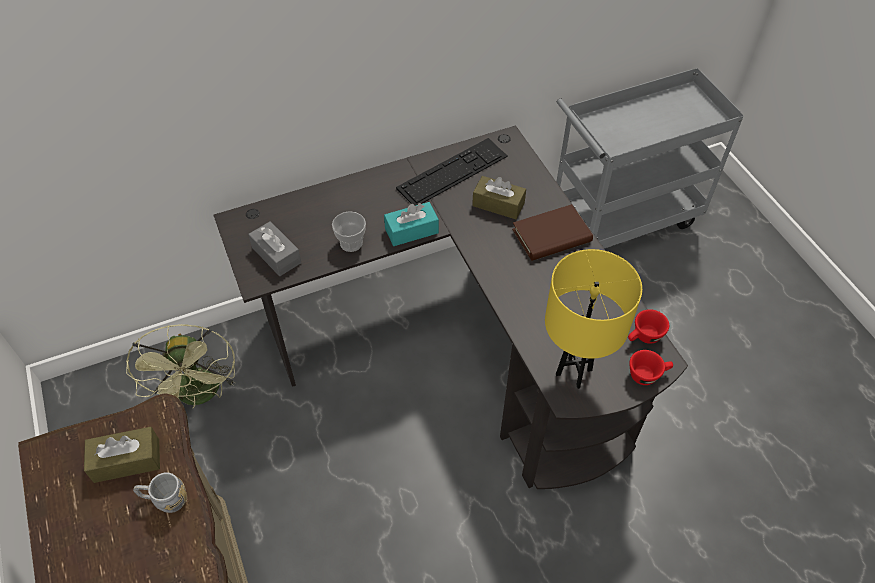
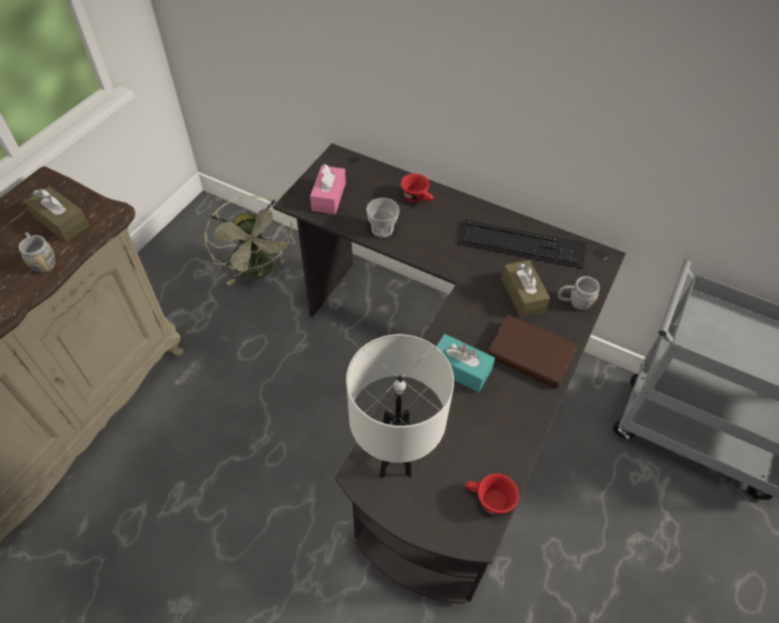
camera: 50 degrees right, 0 degrees up
green fan [126,324,236,408] -> green fan turned 60 degrees counterclockwise [205,196,295,285]
grey tissue box [248,221,301,276] -> pink tissue box [310,164,346,214]
turquoise tissue box [384,202,439,246] -> turquoise tissue box moved to [436,334,495,392]
yellow table lamp [545,249,642,389] -> white table lamp [346,334,454,478]
red cup [629,350,673,385] -> red cup moved to [400,173,434,202]
none -> grey mug [558,276,600,310]

